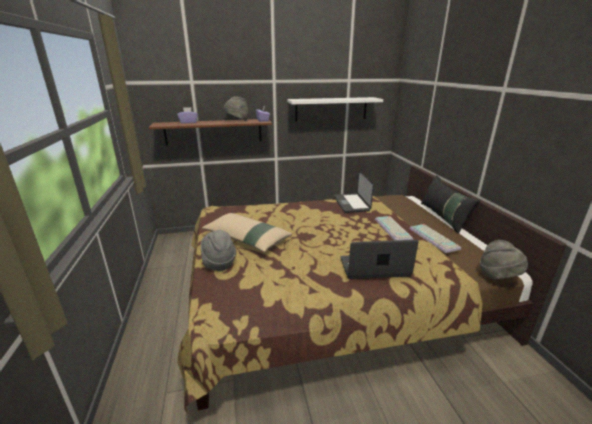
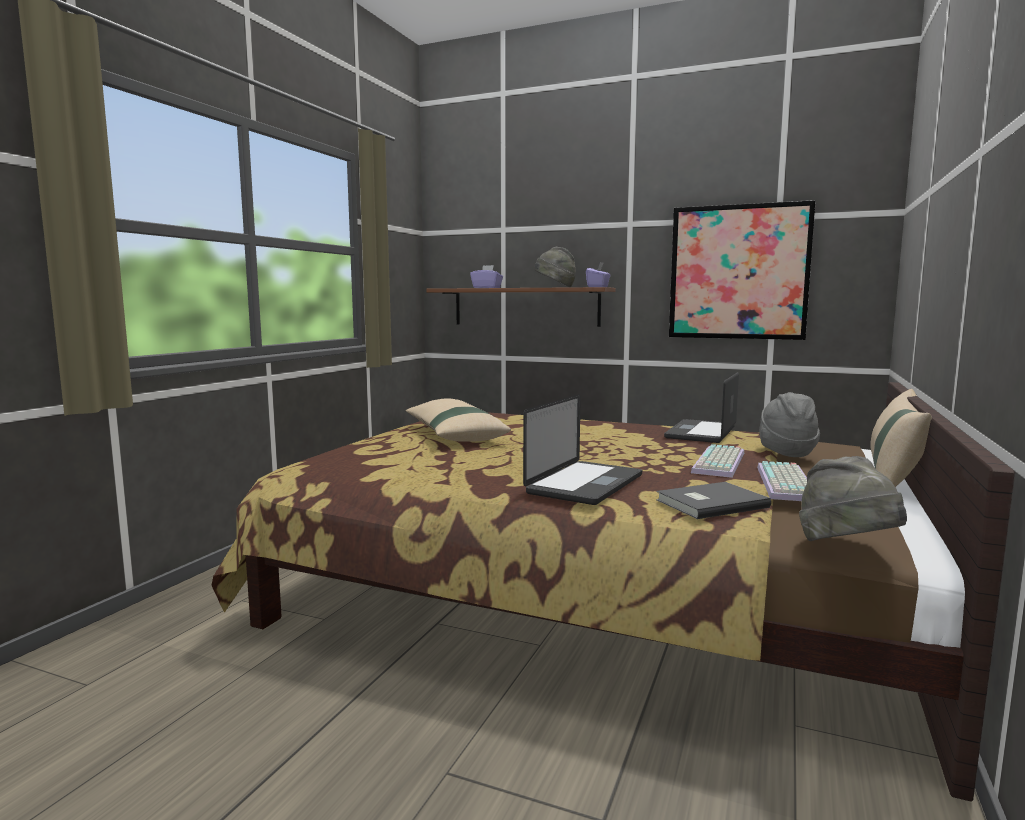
camera: 35 degrees right, 15 degrees down
grey hat [201,230,236,271] -> grey hat moved to [759,392,820,457]
white shelf [287,97,383,121] -> picture [669,200,816,340]
laptop [341,240,419,279] -> laptop turned 90 degrees clockwise [523,394,642,505]
black pillow [421,175,480,234] -> beige pillow [870,389,932,487]
none -> grey book [656,482,771,519]

